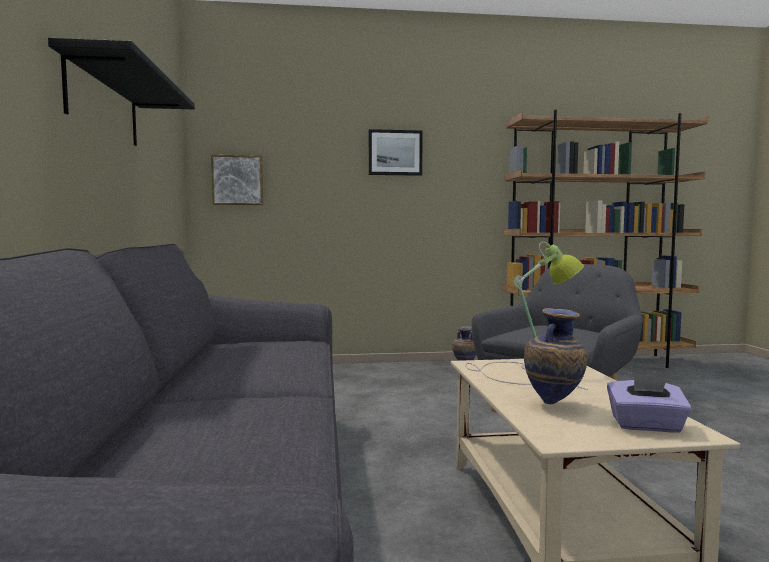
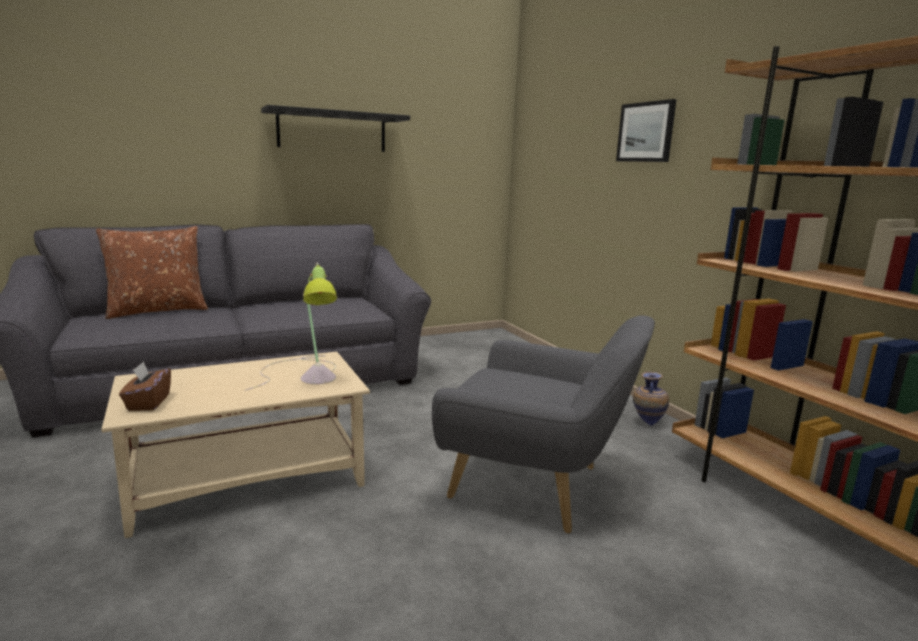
camera: 70 degrees right, 10 degrees up
picture [211,155,263,205] -> none
vase [524,308,587,404] -> none
purple tissue box [607,374,692,432] -> brown tissue box [119,362,171,411]
none -> brown pillow [96,226,208,319]

